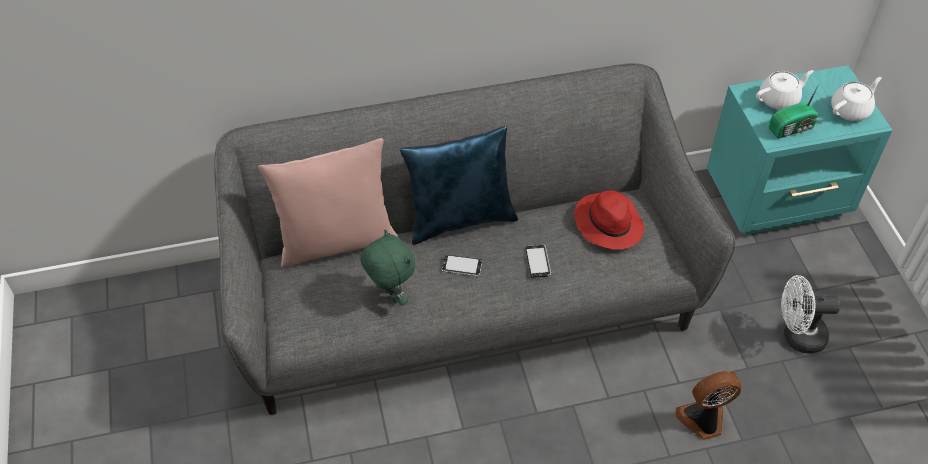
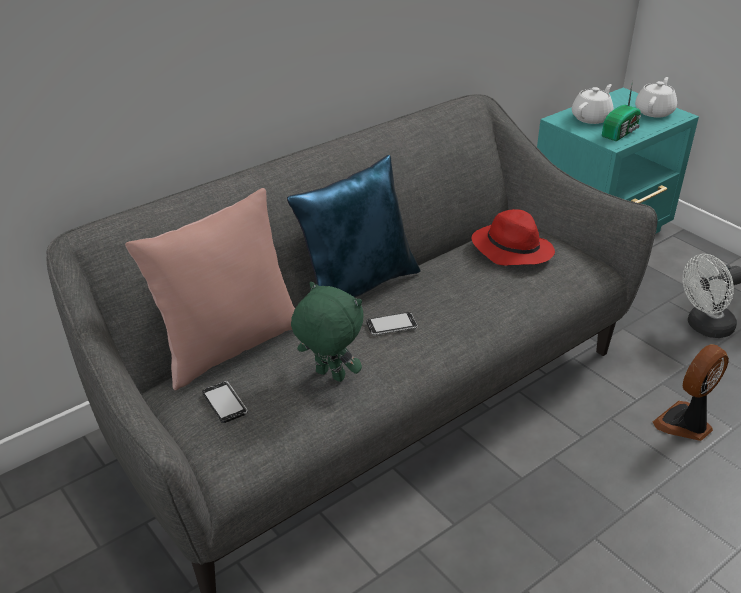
camera: 25 degrees left, 15 degrees down
phone [525,245,551,278] -> phone moved to [202,381,248,423]

